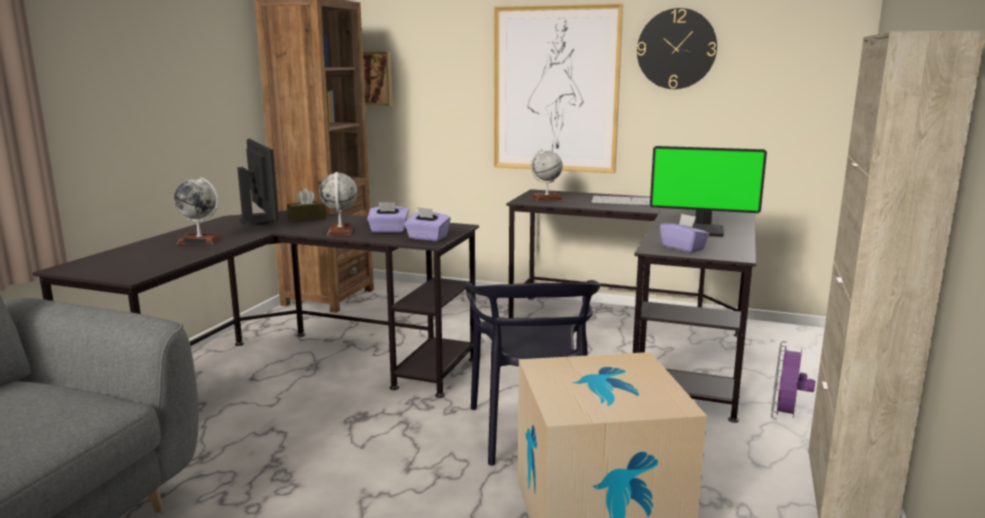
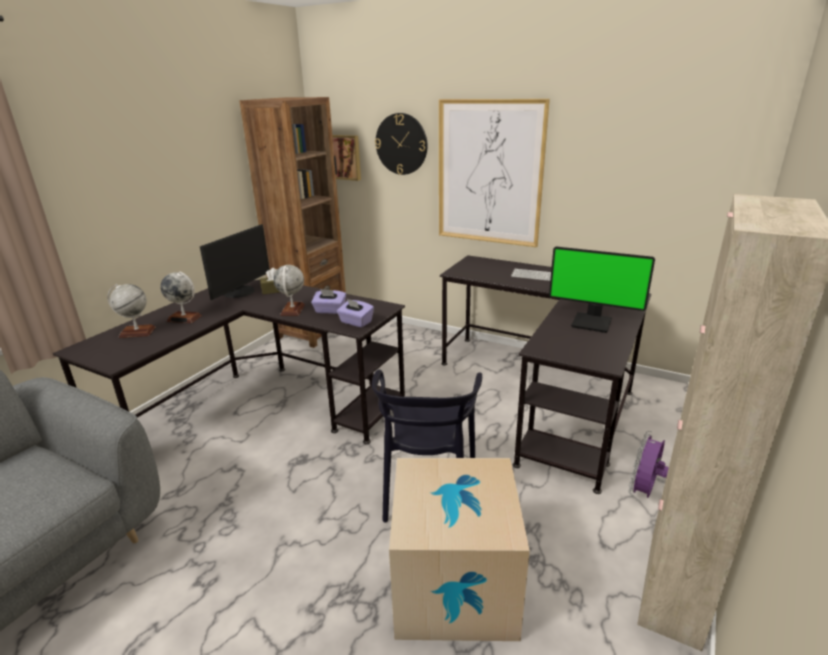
camera: 10 degrees right, 10 degrees up
monitor [237,139,279,225] -> monitor turned 45 degrees clockwise [200,224,270,300]
globe [531,149,563,201] -> globe moved to [107,284,156,338]
wall clock [637,8,717,89] -> wall clock moved to [375,113,427,175]
purple tissue box [660,214,710,253] -> none

